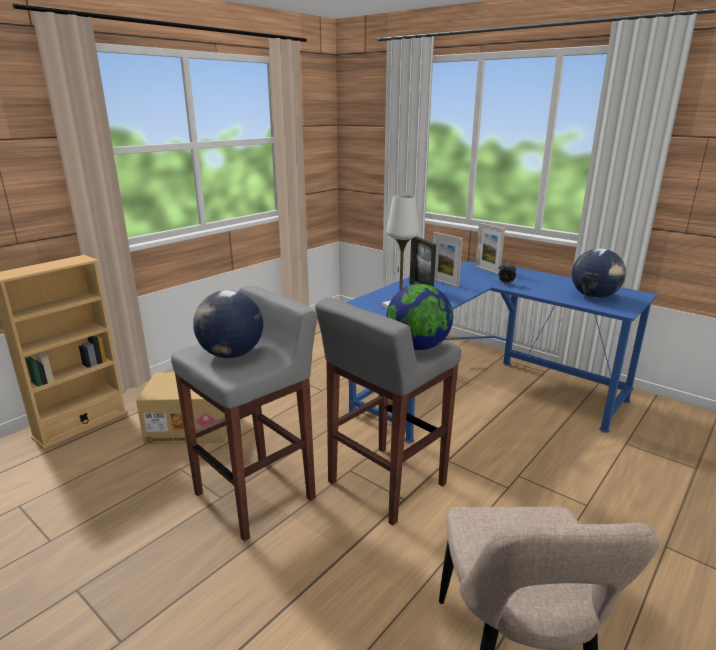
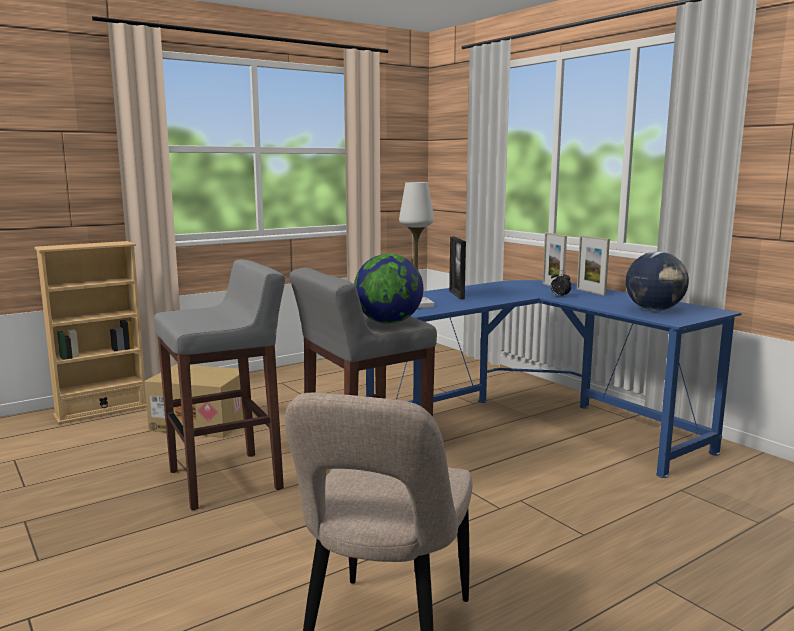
camera: 15 degrees right, 10 degrees down
globe [193,290,263,358] -> none
picture frame [433,232,463,287] -> picture frame moved to [577,235,610,296]

